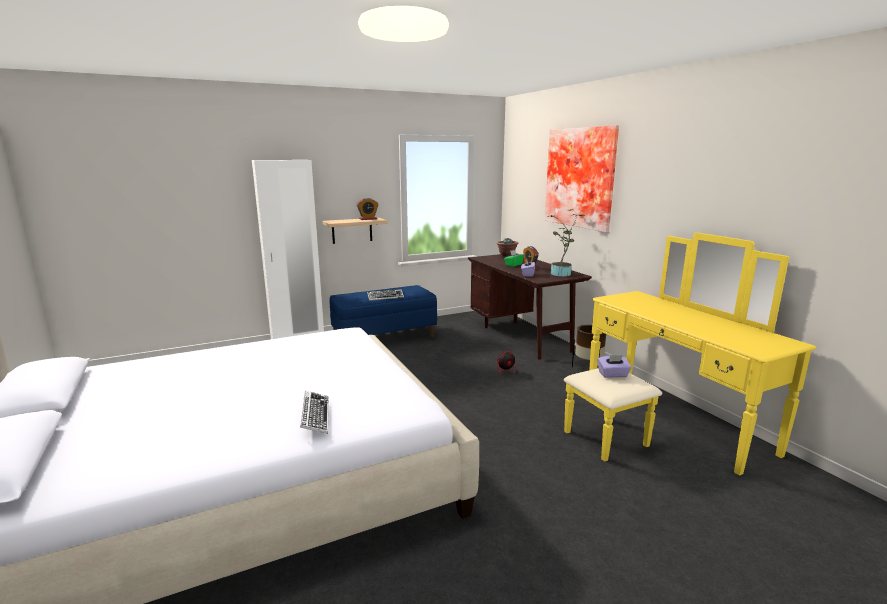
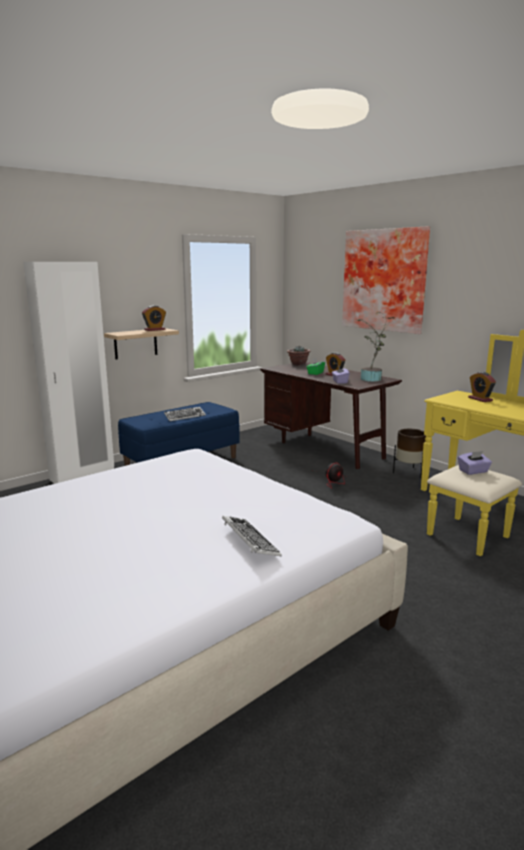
camera: 15 degrees left, 0 degrees up
none -> alarm clock [468,372,496,402]

